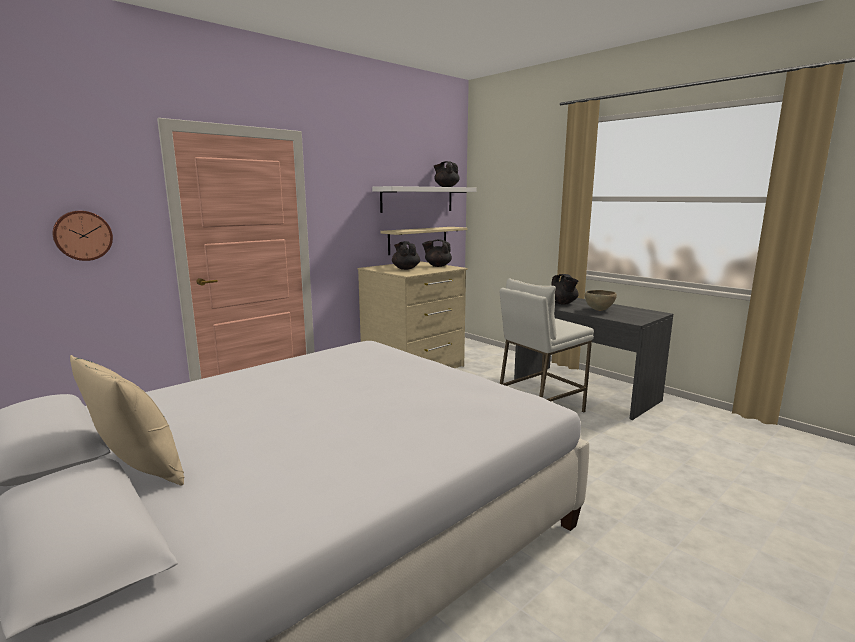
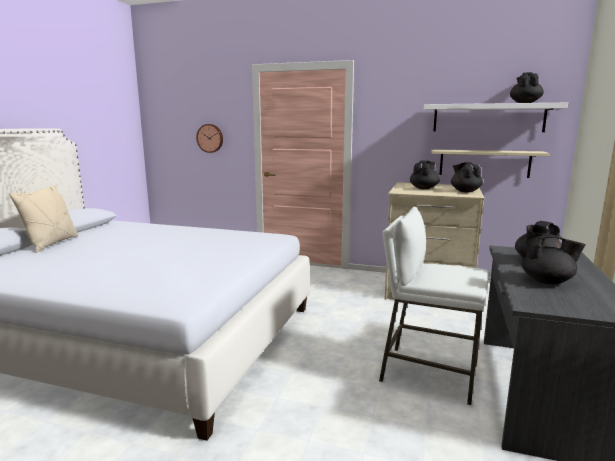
camera: 60 degrees right, 0 degrees up
brown bowl [585,290,617,311] -> black teapot [522,234,586,284]

